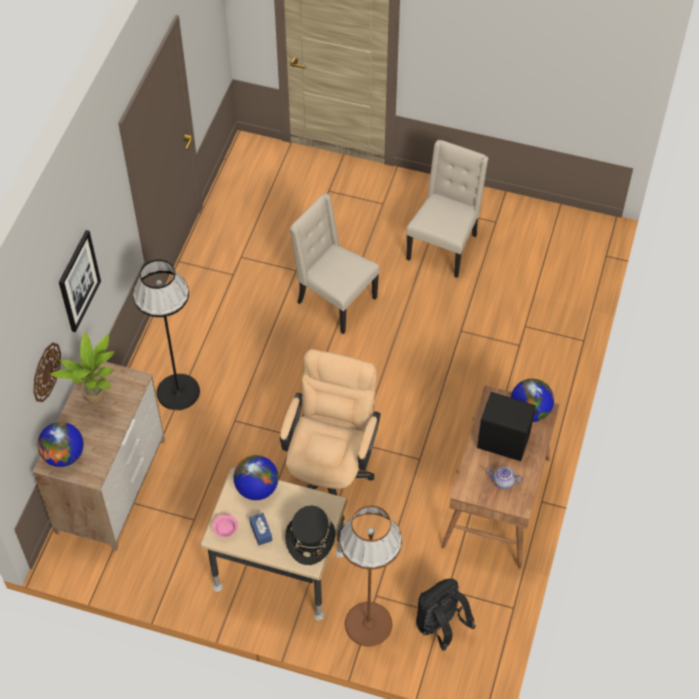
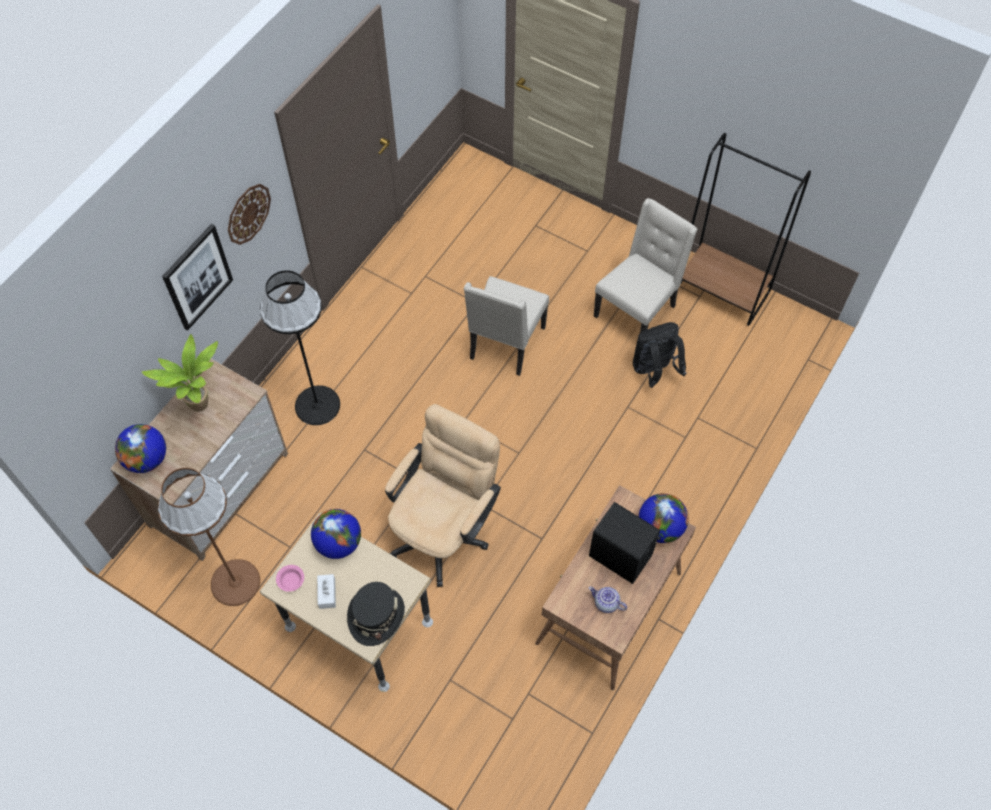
camera: 15 degrees right, 5 degrees up
wall clock [33,343,61,402] -> wall clock moved to [228,184,271,245]
blue tissue box [249,513,272,545] -> white tissue box [317,574,336,609]
beige chair [290,193,380,334] -> beige chair turned 120 degrees counterclockwise [464,276,549,376]
brown floor lamp [340,505,402,646] -> brown floor lamp moved to [158,468,260,606]
black backpack [416,578,476,651] -> black backpack moved to [633,322,687,388]
none -> clothes rack [681,133,811,326]

